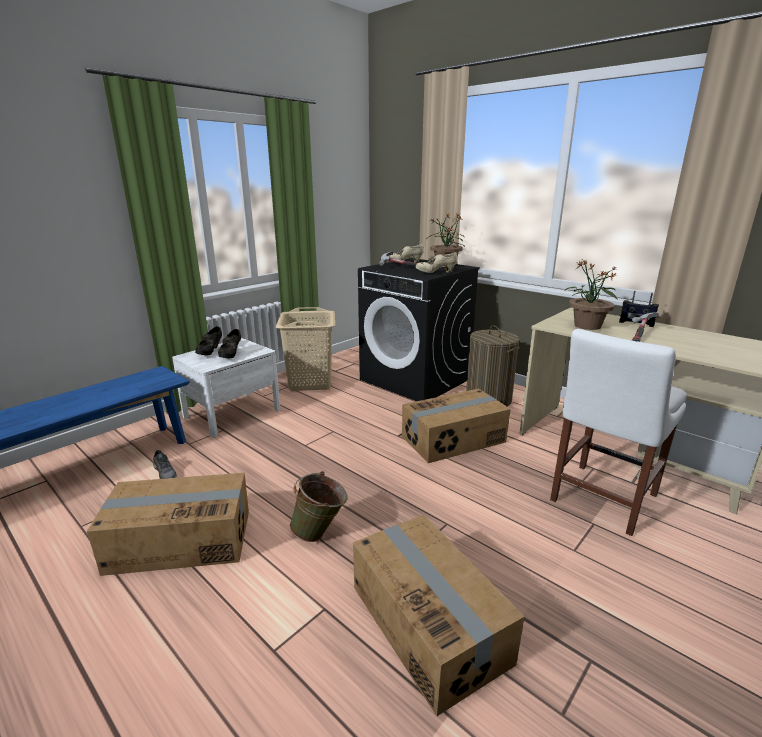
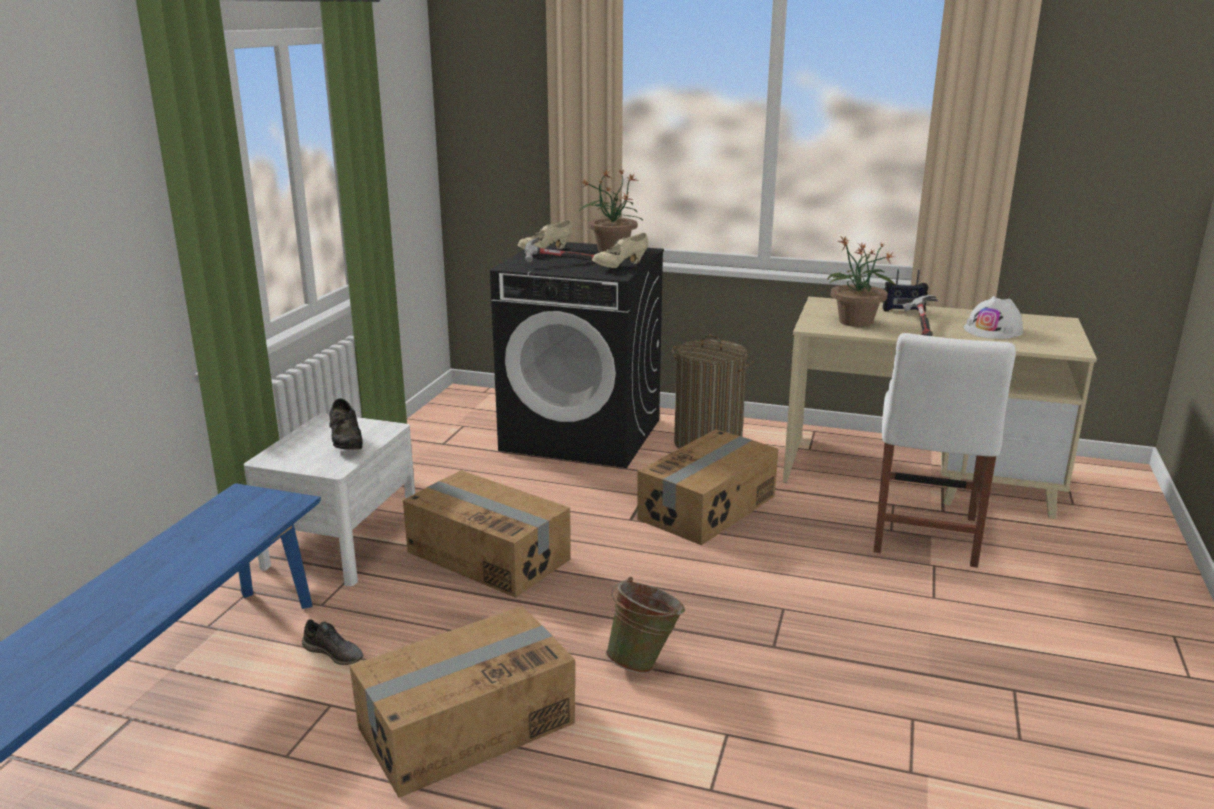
camera: 25 degrees left, 0 degrees up
black shoe [195,326,222,355] -> none
beige laundry basket [276,307,335,391] -> none
cardboard box [353,515,525,716] -> cardboard box moved to [403,470,570,598]
none -> white hard hat [964,296,1023,339]

